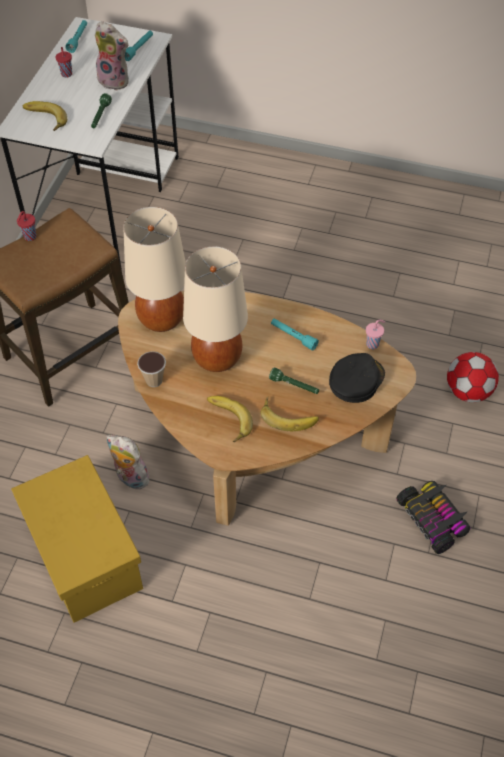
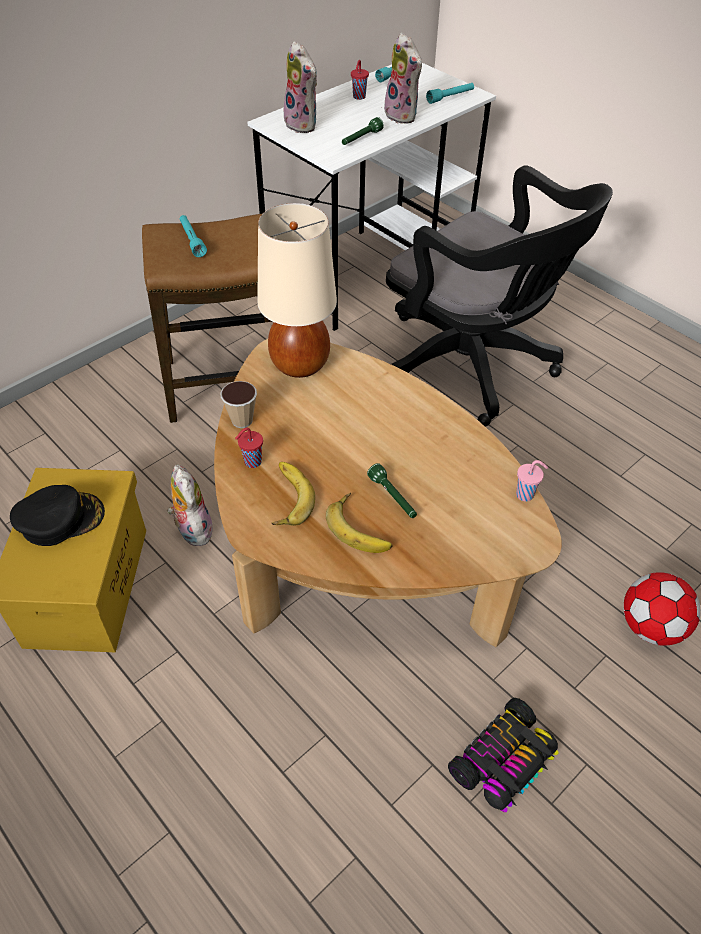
camera: 30 degrees right, 5 degrees down
red cup [17,211,36,241] -> red cup moved to [235,428,263,468]
banana [23,101,67,131] -> plush toy [281,41,317,133]
beige table lamp [183,246,248,372] -> none
turquoise flashlight [271,318,319,351] -> turquoise flashlight moved to [180,215,207,257]
black cap [329,353,385,403] -> black cap moved to [10,485,105,546]
toy car [396,481,471,554] -> toy car turned 45 degrees clockwise [448,698,559,812]
none -> black office chair [386,165,613,427]

